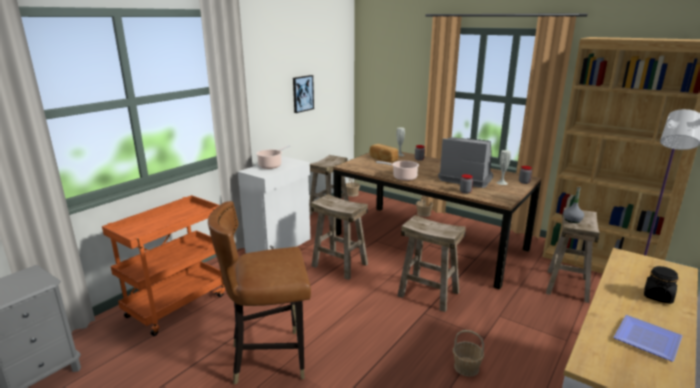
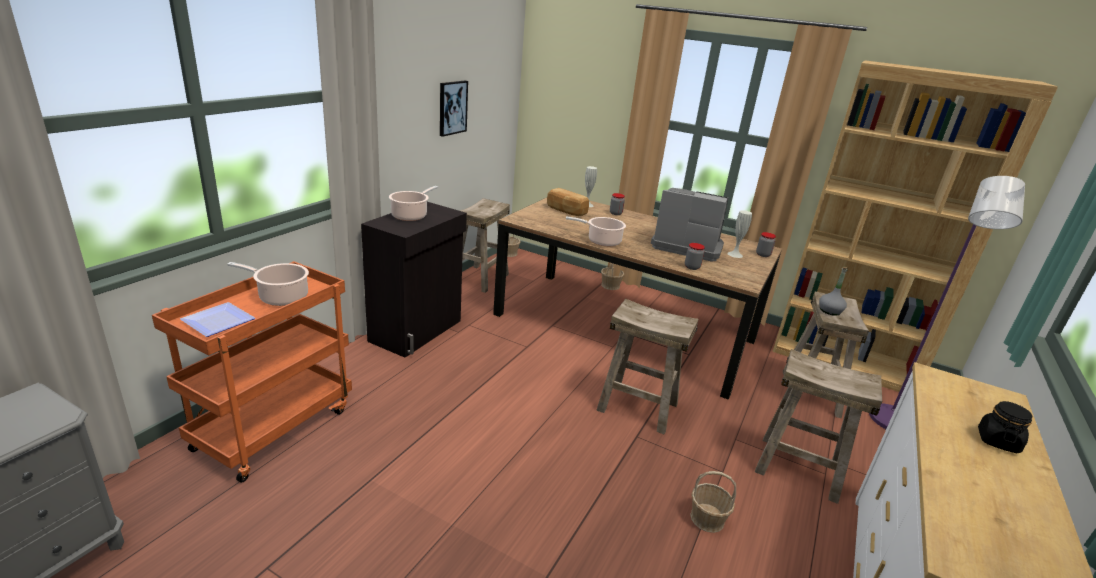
camera: 10 degrees left, 5 degrees up
brown chair [208,201,311,385] -> none
white cabinet [238,156,311,253] -> black cabinet [361,202,467,357]
beige stool [311,194,368,280] -> beige stool moved to [755,349,882,504]
plate [614,315,683,361] -> plate moved to [180,302,255,337]
none -> cooking pot [227,262,309,306]

